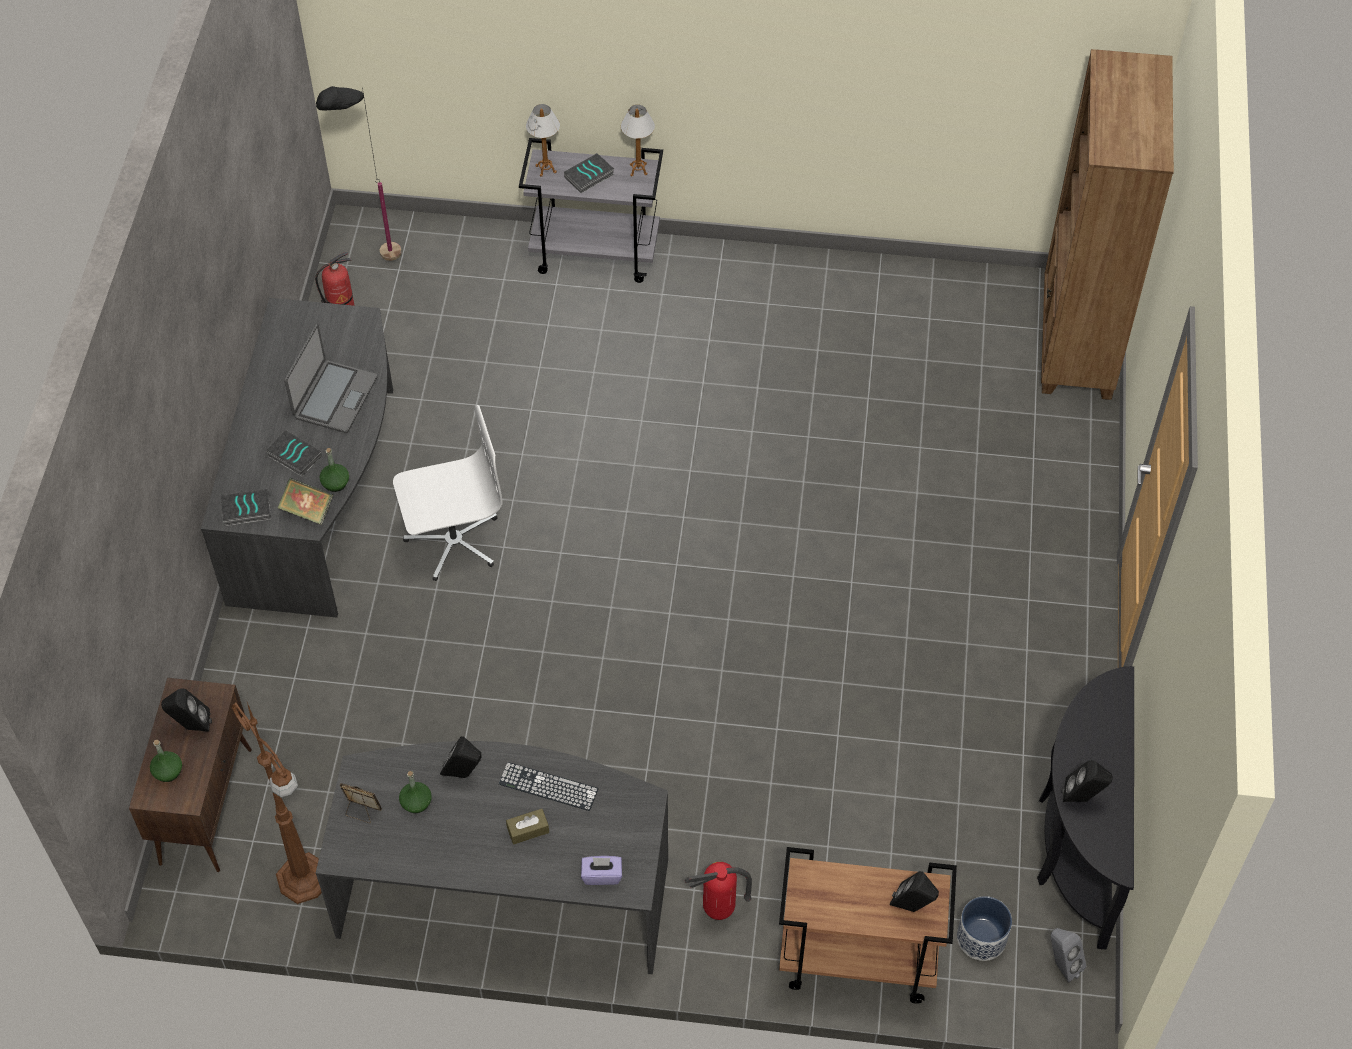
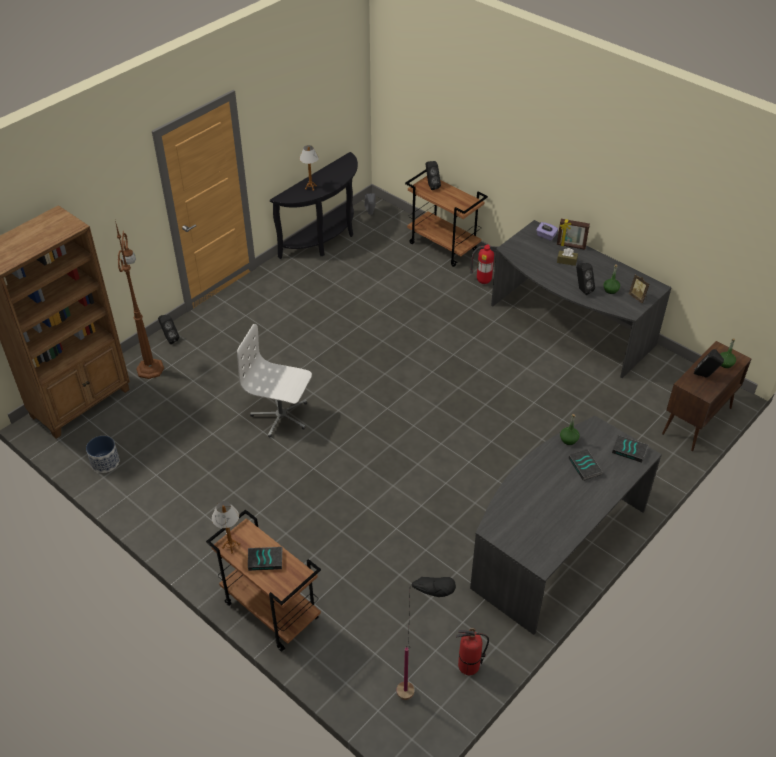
camera: 145 degrees left, 10 degrees down
brown floor lamp [232,702,322,904] -> brown floor lamp moved to [115,221,164,379]
book [278,478,333,525] -> none
laptop [284,324,377,433] -> none
white office chair [393,405,503,581] -> white office chair moved to [237,324,312,438]
keyboard [499,762,598,811] -> none
grey cart [519,138,663,283] -> brown cart [206,509,321,651]
table lamp [526,104,560,177] -> table lamp moved to [299,145,319,191]
planter [957,896,1012,961] -> planter moved to [86,436,119,473]
black speaker [1062,760,1112,802] -> black speaker moved to [158,314,179,344]
none -> picture frame [557,219,590,250]

